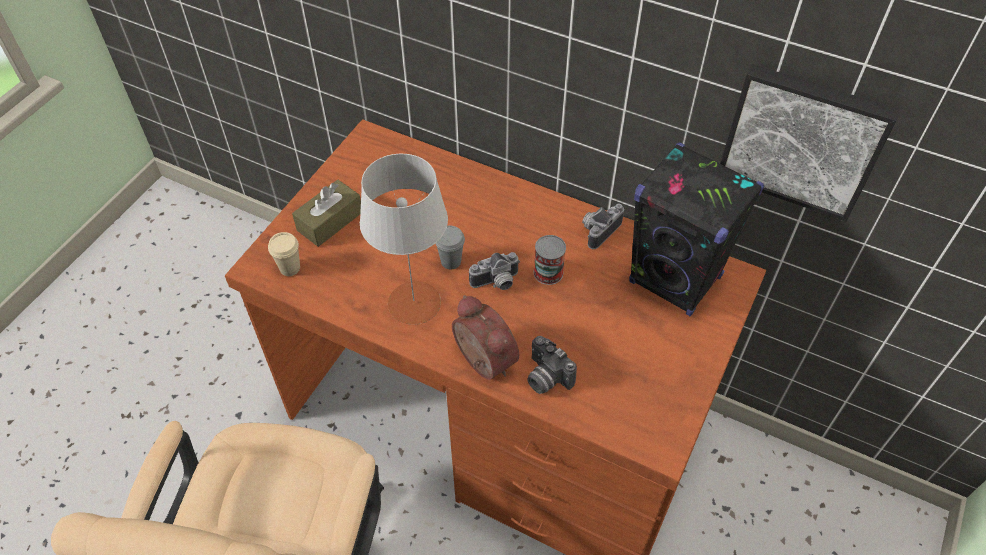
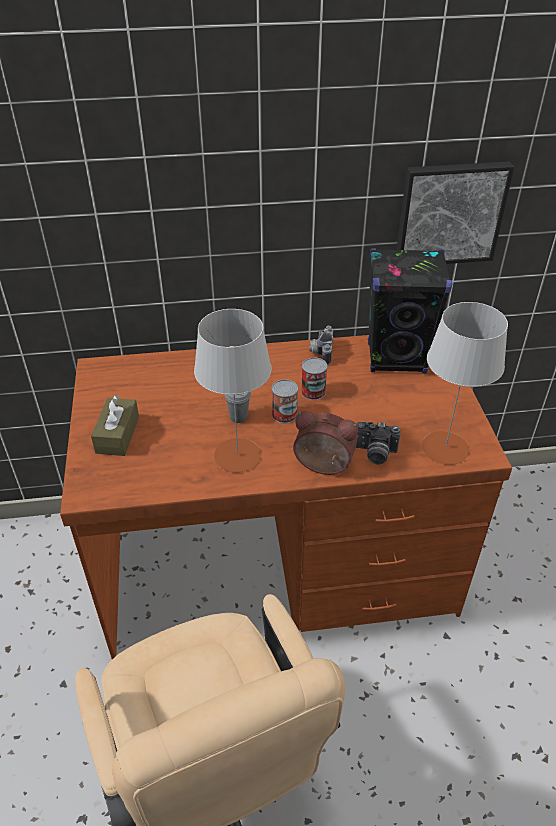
camera: 35 degrees left, 10 degrees down
beige cup [268,232,300,276] -> none
camera [469,252,521,290] -> can [272,379,298,424]
none -> grey table lamp [422,302,508,465]

